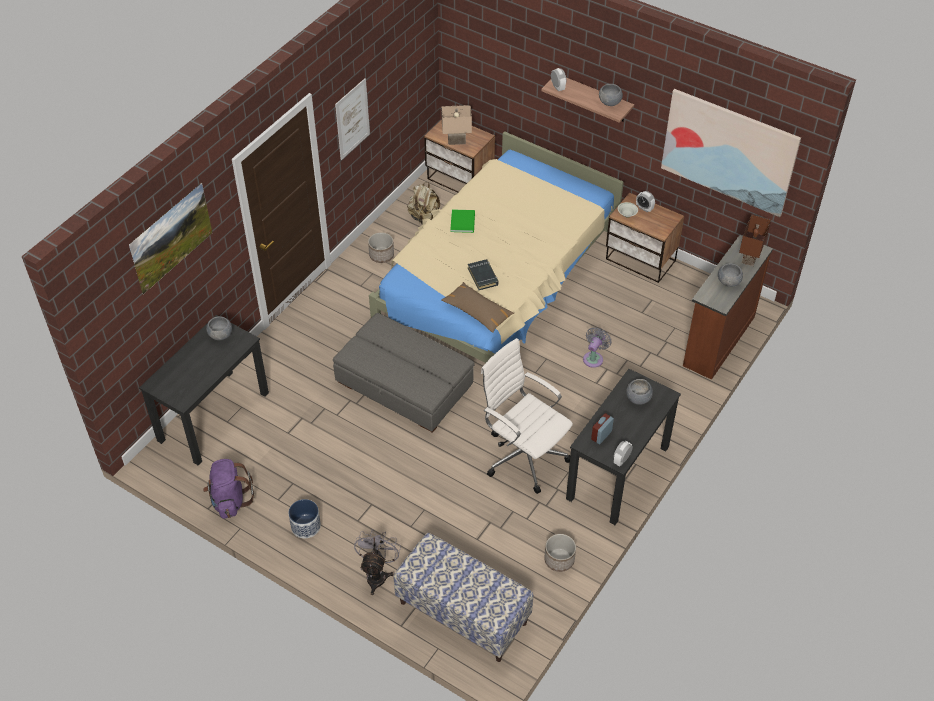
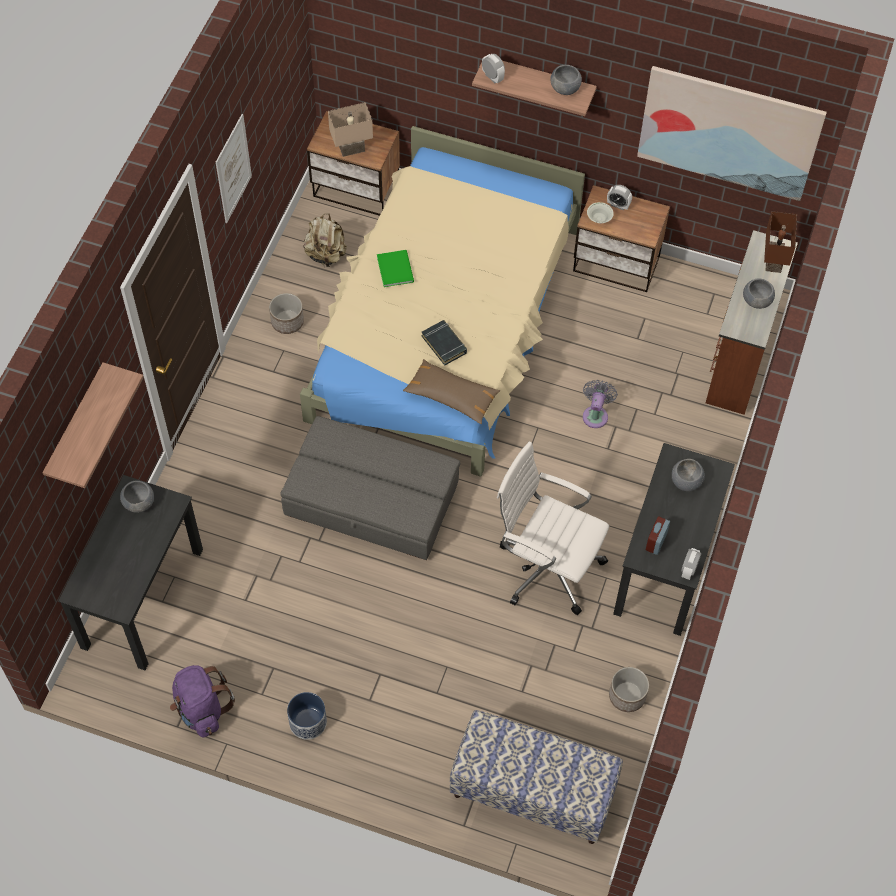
camera: 15 degrees left, 10 degrees up
picture [129,183,212,294] -> shelf [42,362,144,488]
grey fan [354,529,401,595] -> none

